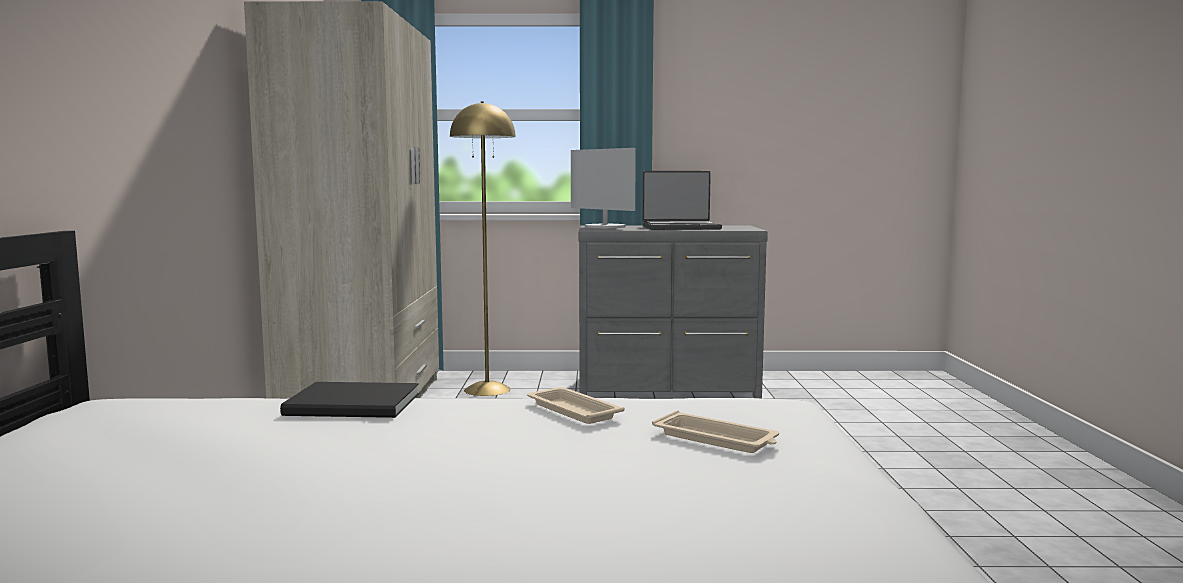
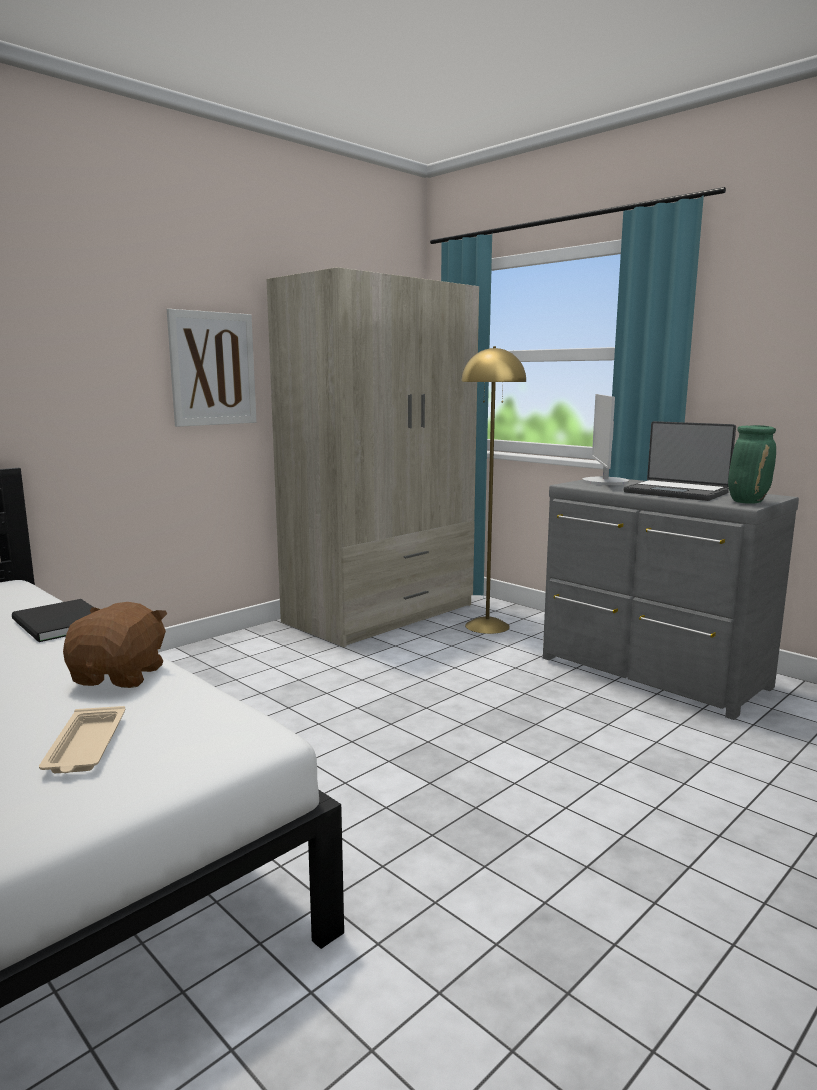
camera: 45 degrees right, 5 degrees up
beige tray [527,387,624,424] -> brown plush toy [63,602,168,688]
none -> picture [167,309,256,427]
none -> green vase [728,425,776,504]

